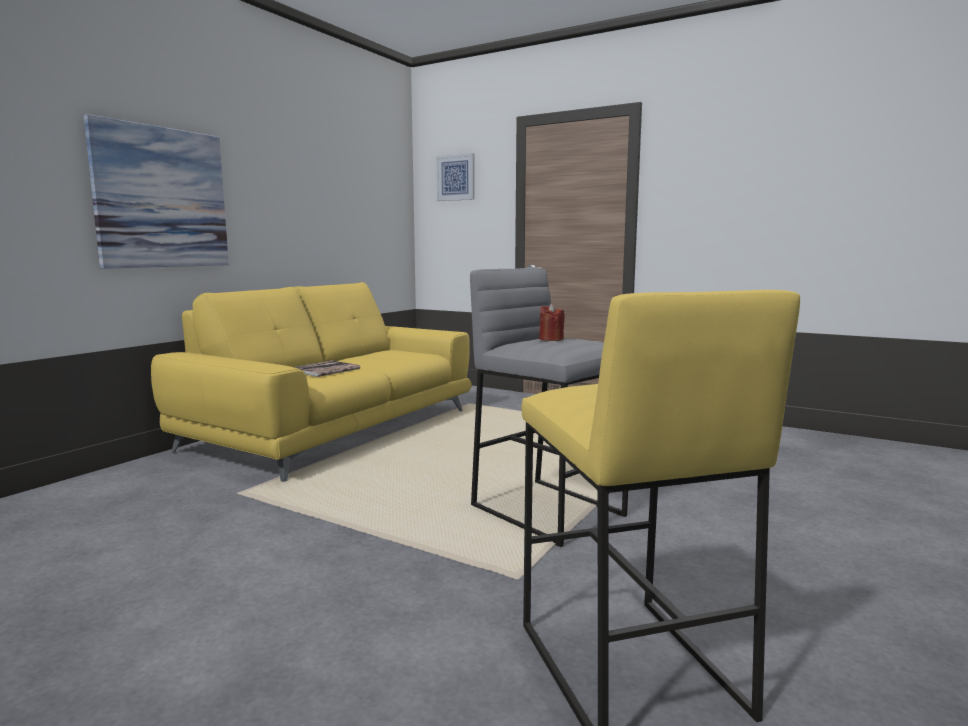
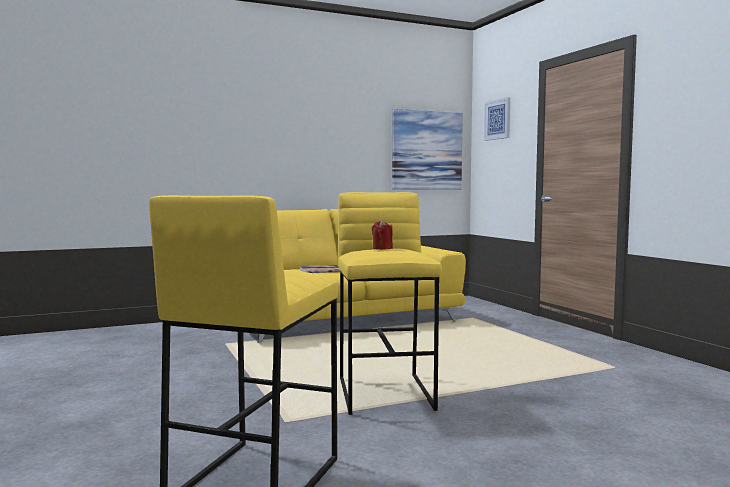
camera: 35 degrees right, 5 degrees down
picture [83,114,229,269] -> picture moved to [392,108,463,190]
grey stool [470,268,628,547] -> yellow stool [338,192,442,415]

